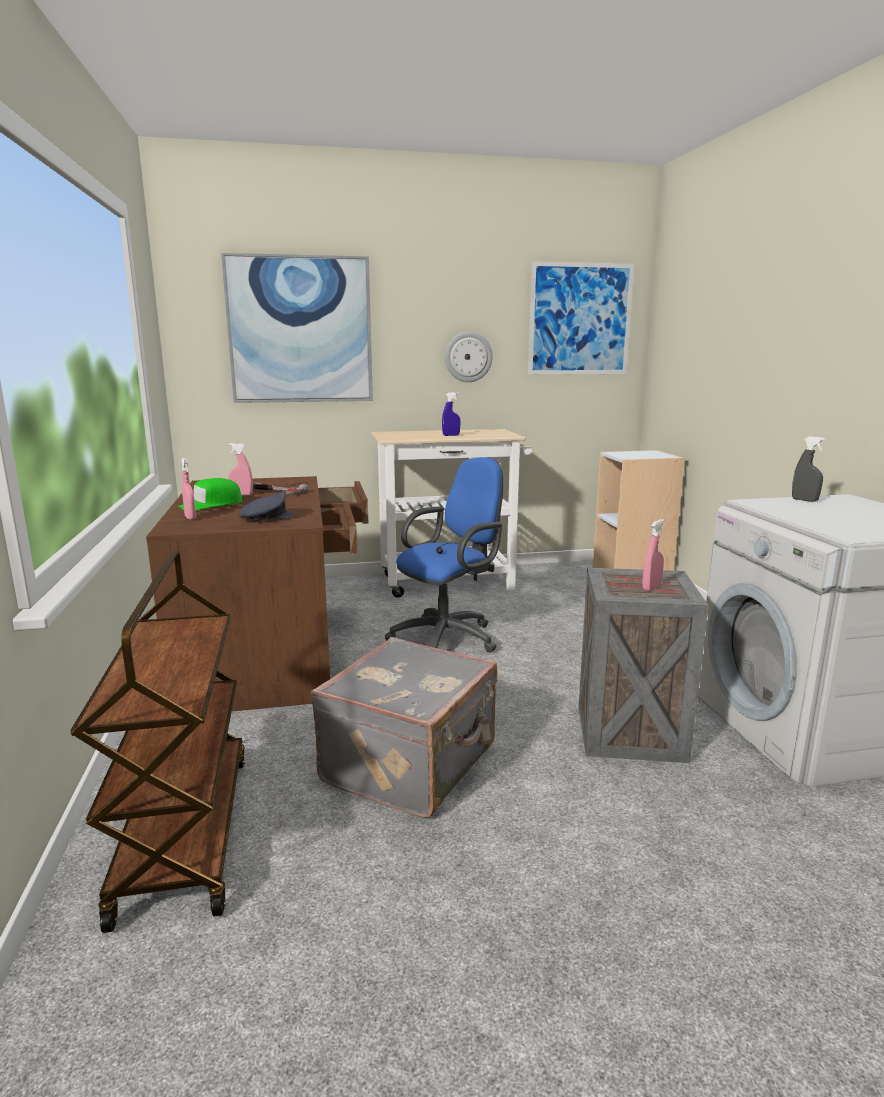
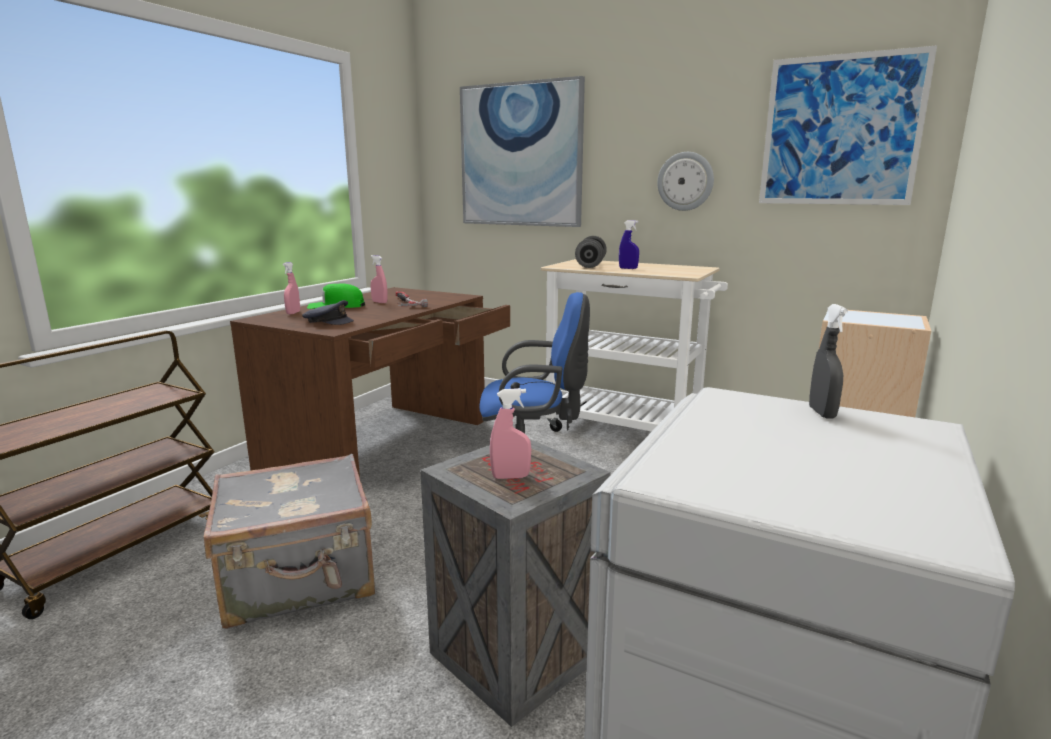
camera: 40 degrees right, 0 degrees up
none -> grey dumbbell [575,236,607,268]

